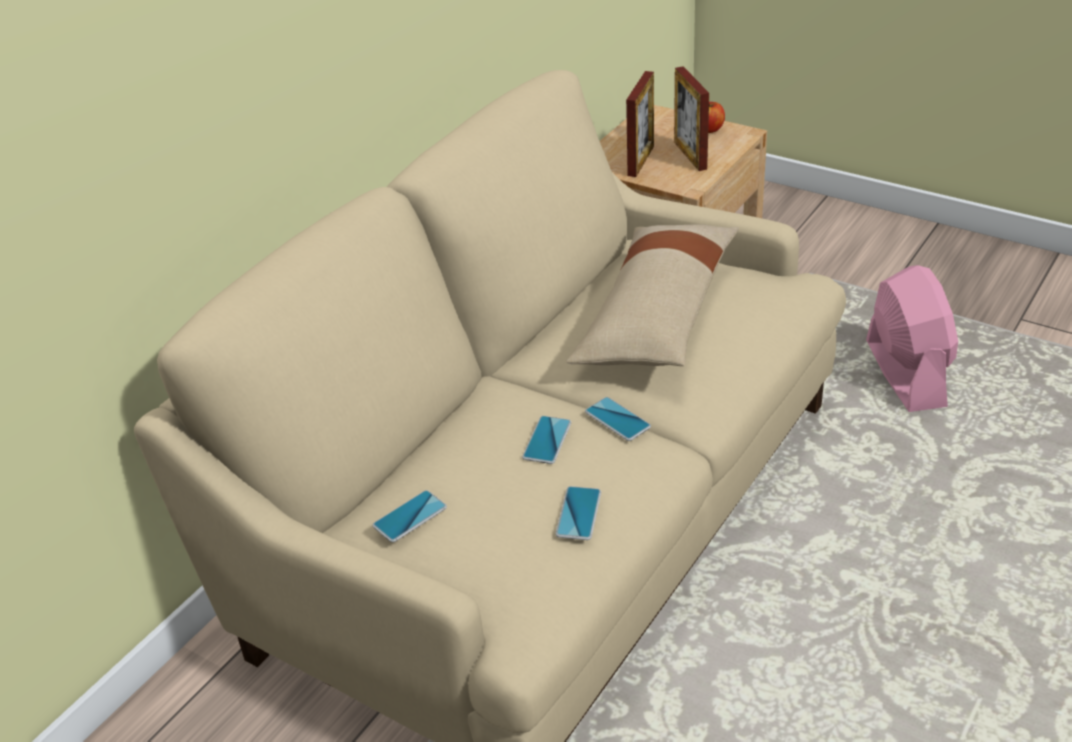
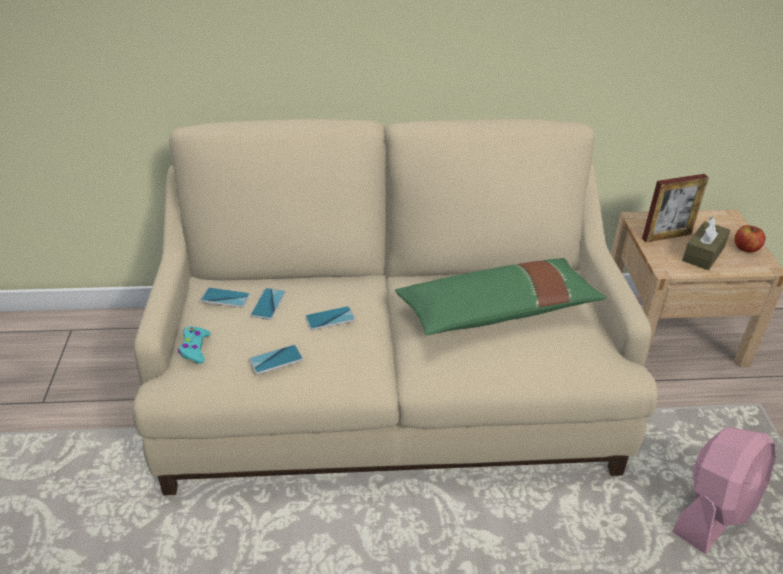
camera: 50 degrees right, 0 degrees up
beige pillow [566,225,739,366] -> green pillow [395,258,607,335]
phone [585,397,651,441] -> phone moved to [250,288,286,320]
picture frame [674,66,709,171] -> brown tissue box [682,217,730,270]
none -> turquoise game controller [178,326,210,364]

